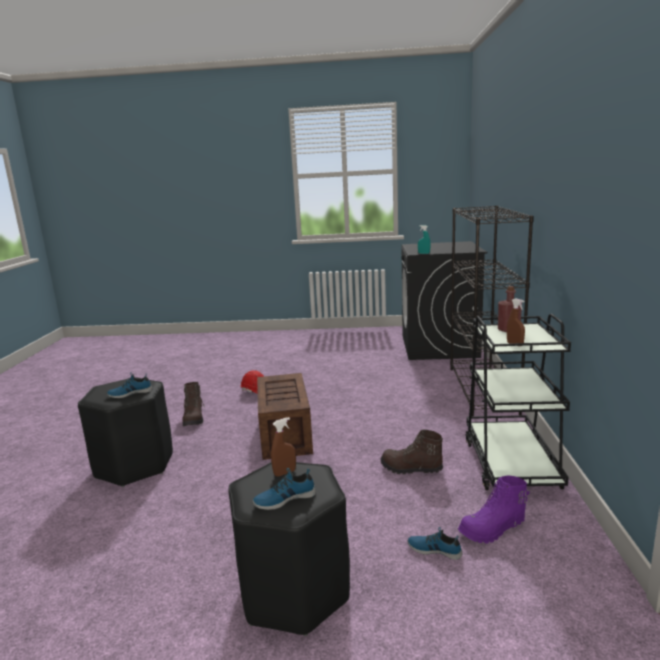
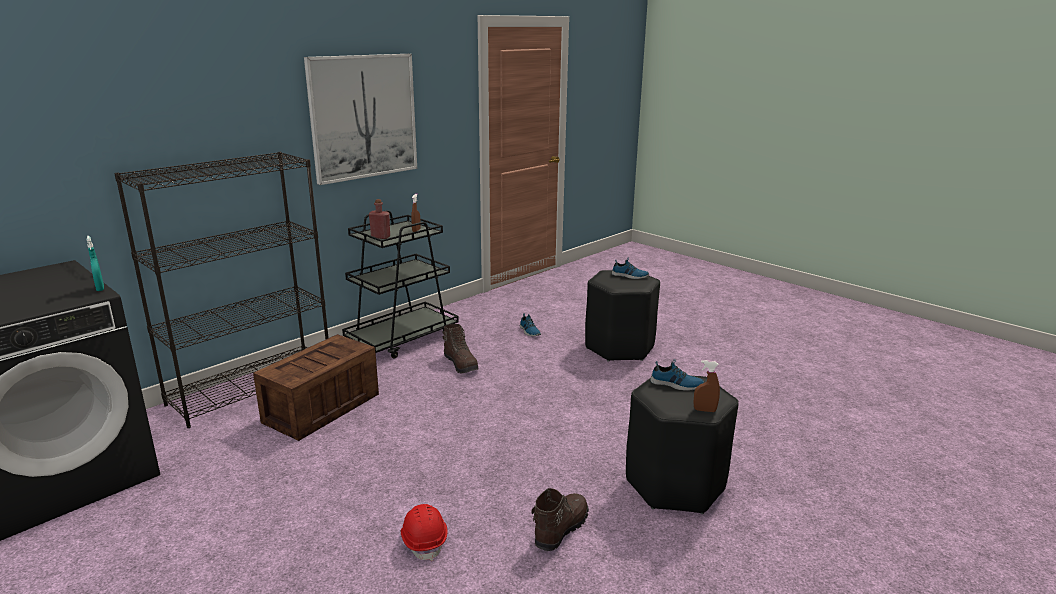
camera: 140 degrees left, 5 degrees up
crate [257,373,313,460] -> crate moved to [253,334,379,441]
brown spray bottle [271,417,296,477] -> brown spray bottle moved to [694,360,720,412]
purple boot [458,475,530,544] -> none
none -> picture [304,54,417,185]

